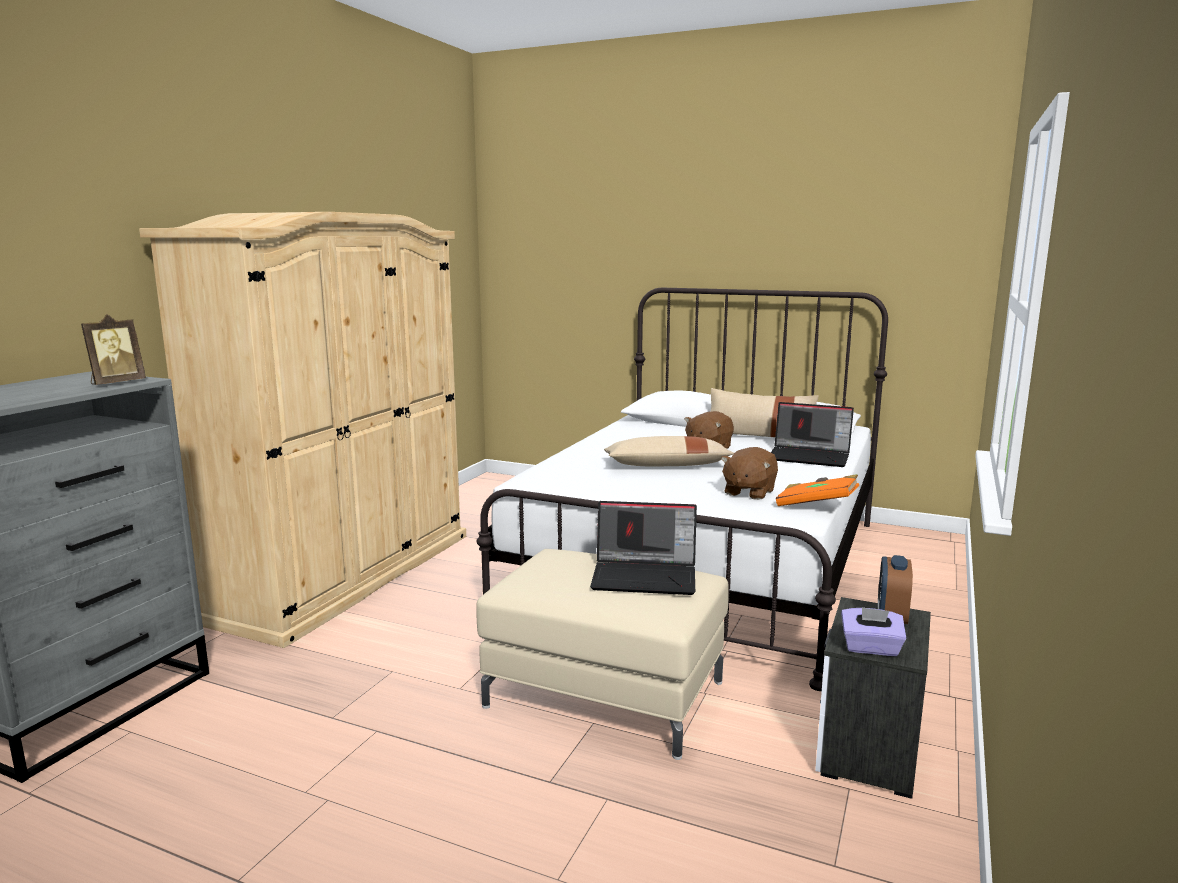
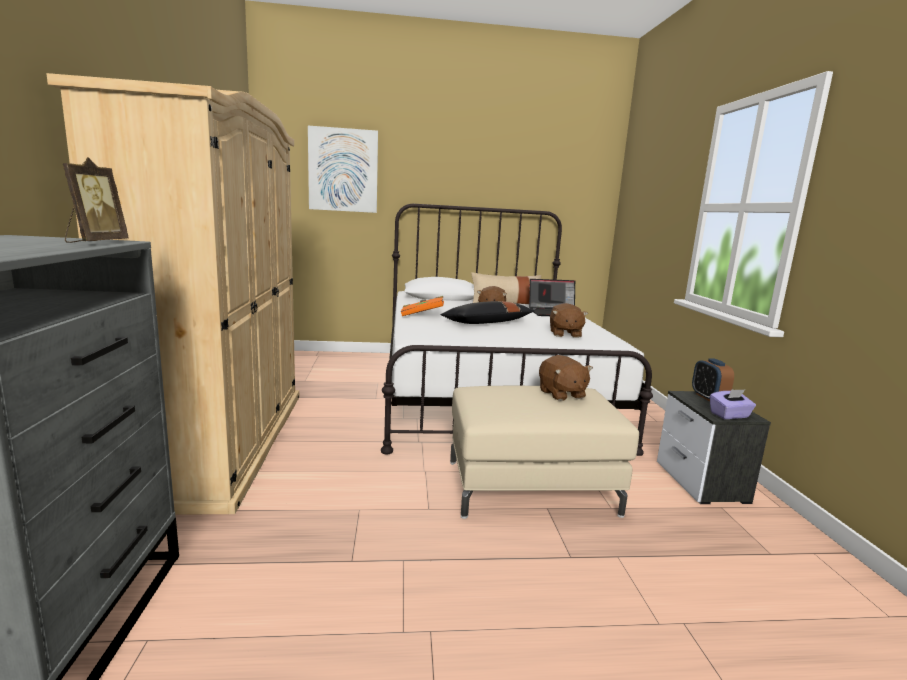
camera: 30 degrees left, 0 degrees up
laptop [590,501,697,595] -> brown plush toy [539,355,593,401]
beige pillow [604,436,734,466] -> black pillow [440,301,535,324]
orange book [776,474,859,506] -> orange book moved to [401,296,444,316]
none -> picture [308,126,378,213]

